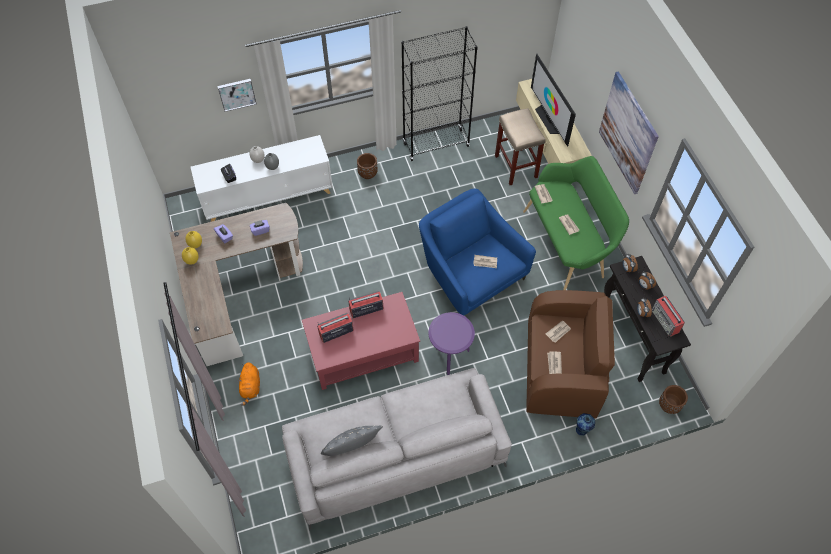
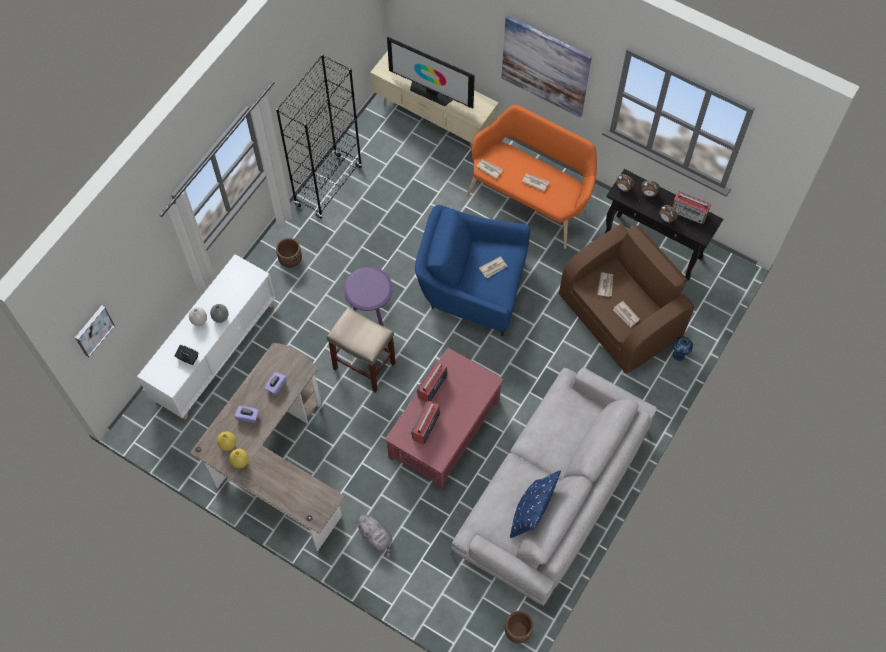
camera: 40 degrees left, 5 degrees up
picture [217,79,256,112] -> picture moved to [75,306,115,357]
orange plush toy [238,362,260,406] -> grey plush toy [355,515,393,558]
grey pillow [321,426,383,456] -> blue pillow [510,470,561,538]
purple side table [429,312,475,375] -> purple side table moved to [344,267,393,327]
beige stool [495,108,546,185] -> beige stool moved to [327,307,396,393]
green bench [523,156,629,290] -> orange bench [466,105,597,249]
brown planter [659,385,688,414] -> brown planter moved to [505,611,533,643]

